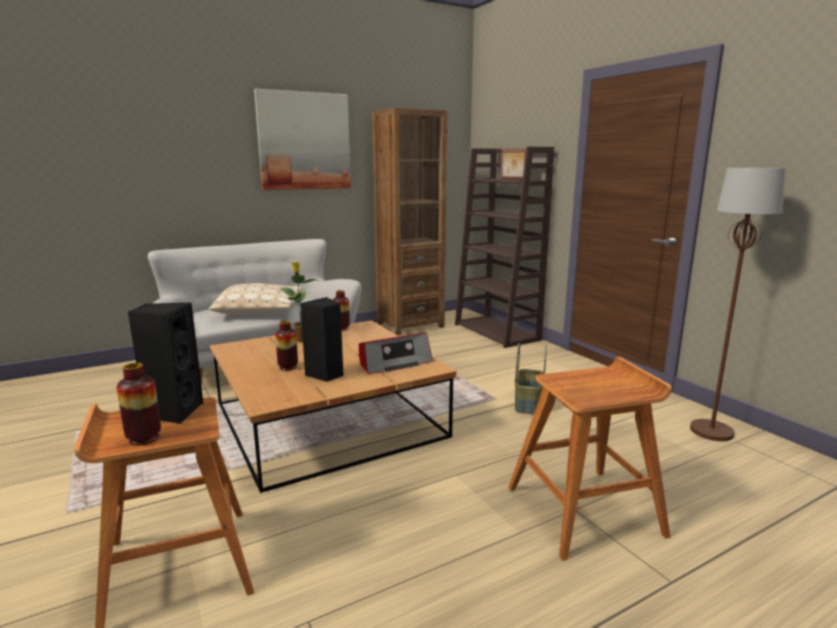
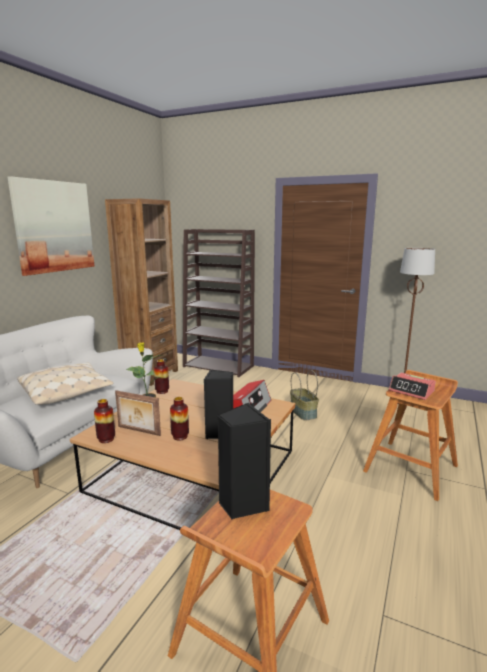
camera: 35 degrees left, 0 degrees up
vase [116,363,161,446] -> vase moved to [94,399,115,443]
picture frame [500,148,526,181] -> picture frame moved to [115,390,161,436]
none -> alarm clock [389,373,436,400]

